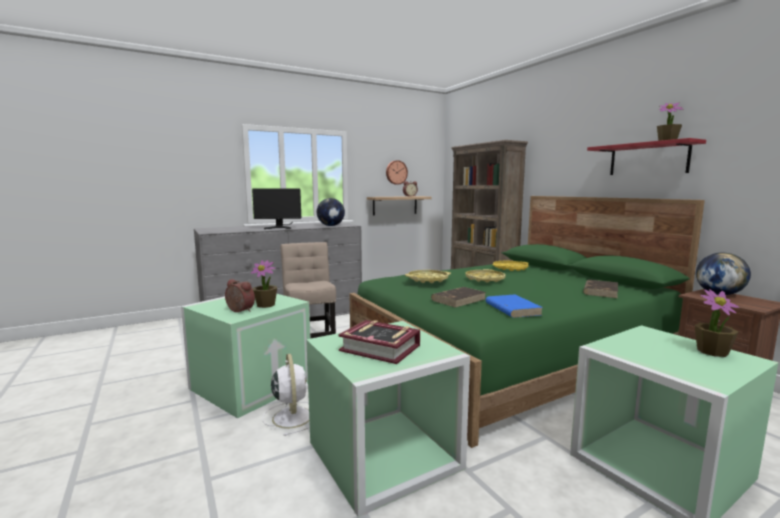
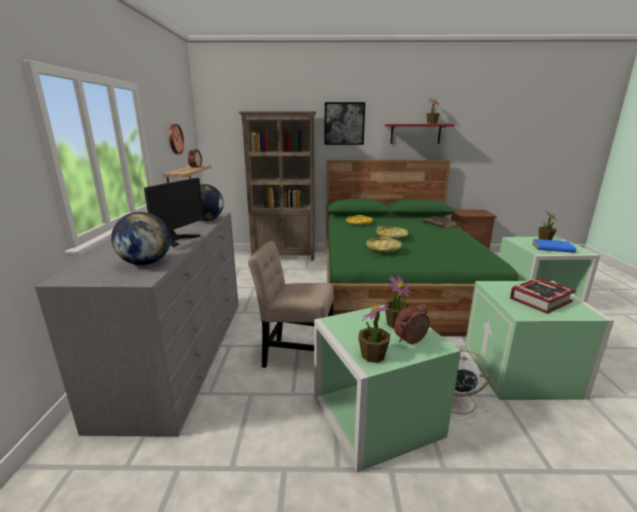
camera: 60 degrees left, 10 degrees up
brown book [431,287,486,308] -> none
blue book [486,294,543,318] -> blue book moved to [532,239,576,253]
globe [696,253,751,295] -> globe moved to [111,212,171,265]
none -> picture [324,102,365,145]
none -> potted plant [358,304,390,363]

